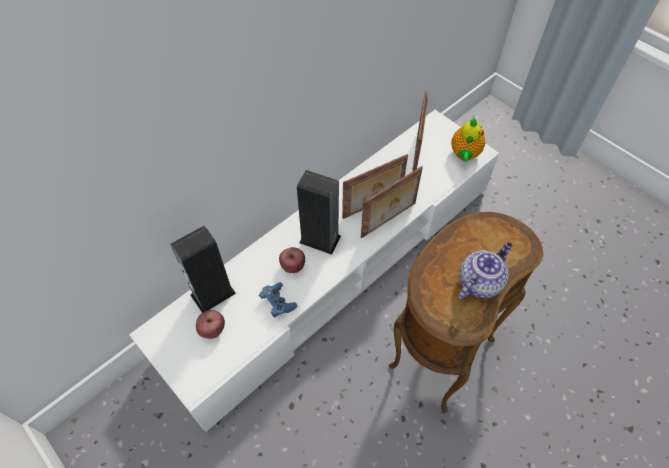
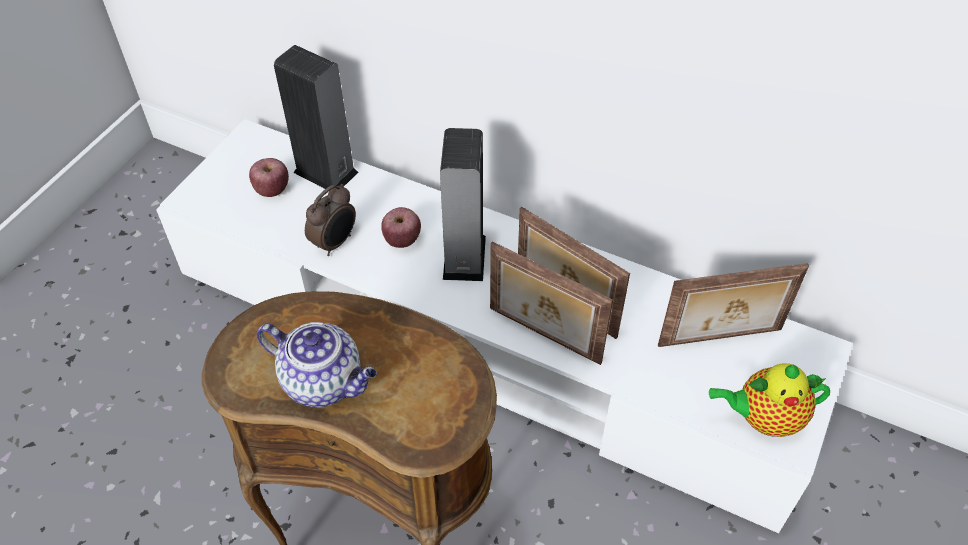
camera: 70 degrees right, 5 degrees down
blue game controller [259,282,297,318] -> alarm clock [305,184,356,256]

